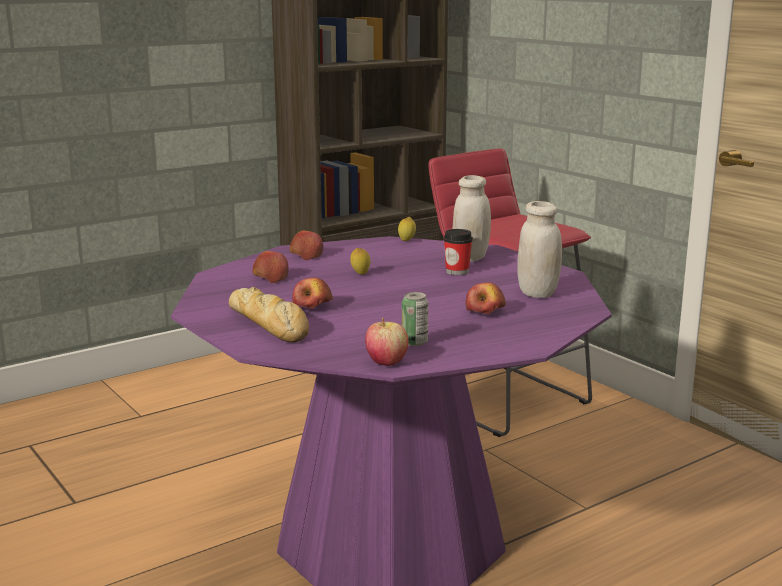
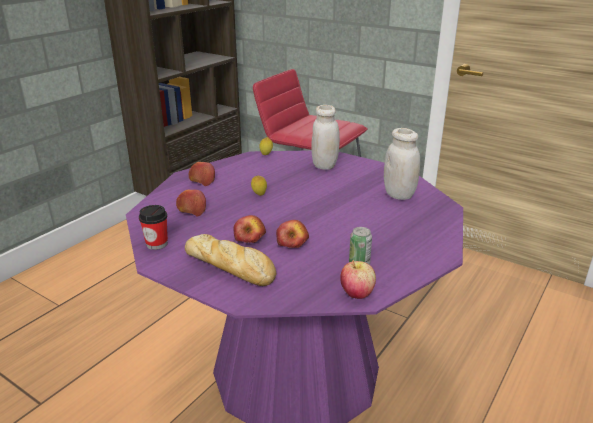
camera: 20 degrees left, 10 degrees up
cup [443,229,473,275] -> cup moved to [139,205,168,250]
apple [465,282,506,314] -> apple moved to [276,220,309,248]

